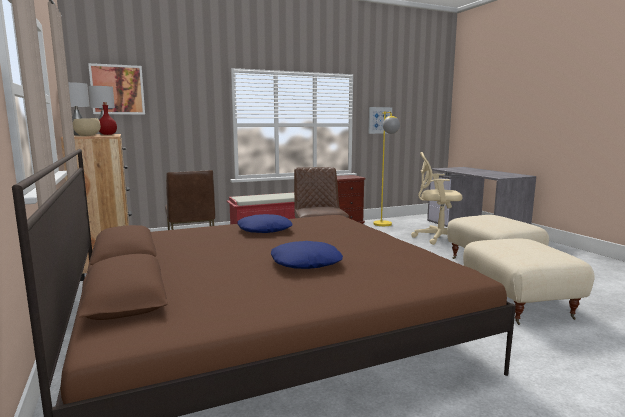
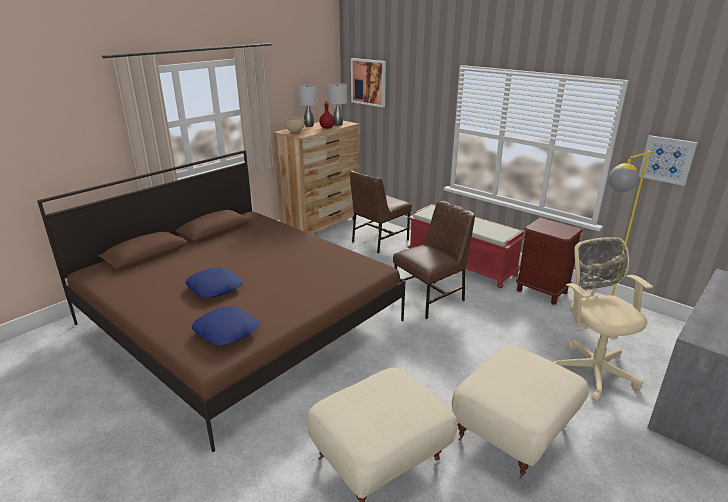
camera: 65 degrees right, 15 degrees up
blue pillow [237,214,292,233] -> blue pillow moved to [192,307,259,345]

